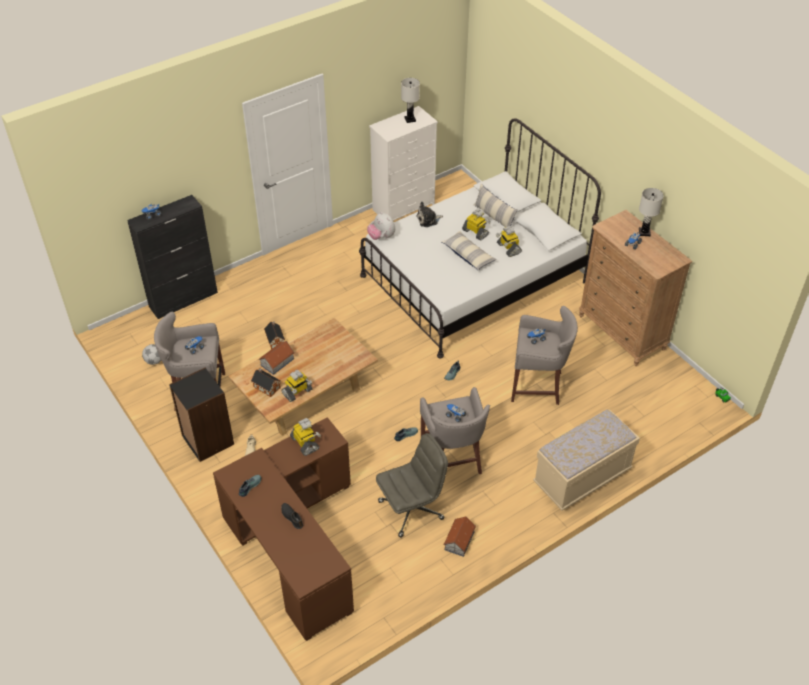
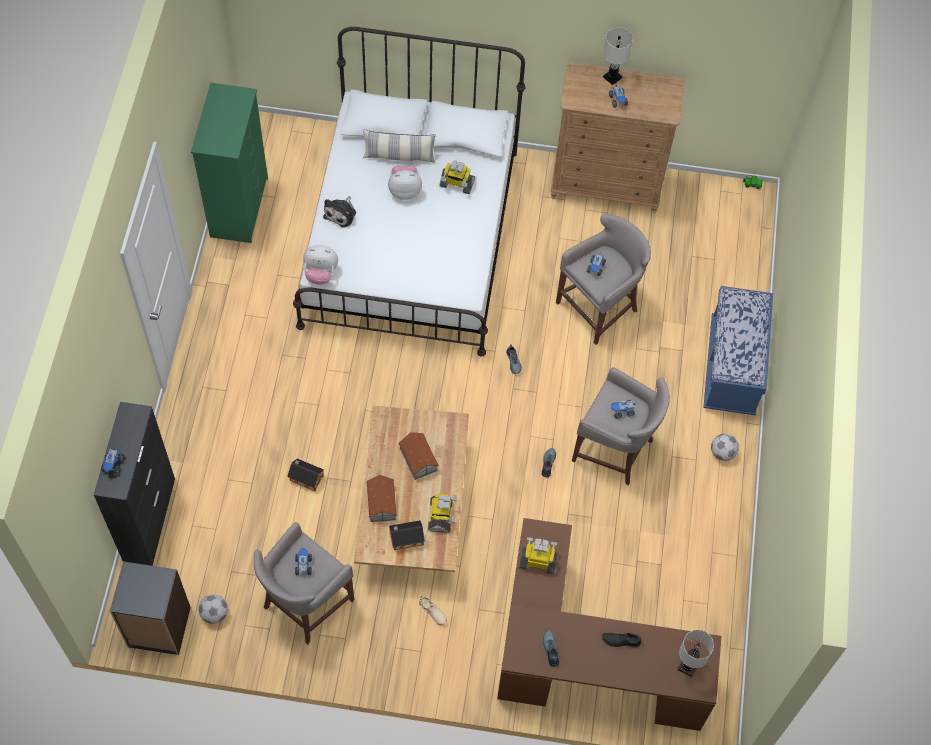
camera: 50 degrees left, 15 degrees up
black bookcase [169,368,234,462] -> black bookcase moved to [110,561,191,655]
white dresser [369,106,438,221] -> green dresser [191,83,268,243]
grey office chair [376,433,448,537] -> none
white table lamp [401,78,420,123] -> white table lamp moved to [678,630,714,677]
pillow [441,231,497,270] -> none
toy house [444,517,476,557] -> toy house moved to [399,432,439,480]
toy robot [462,209,491,240] -> plush toy [388,165,422,200]
beige bench [533,409,640,511] -> blue bench [703,286,773,415]
none -> football [711,434,739,461]

